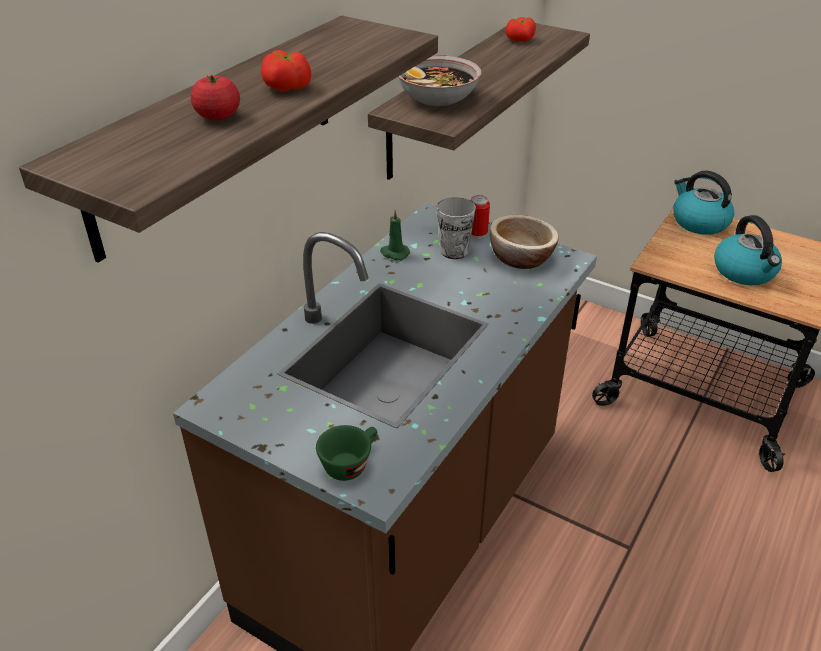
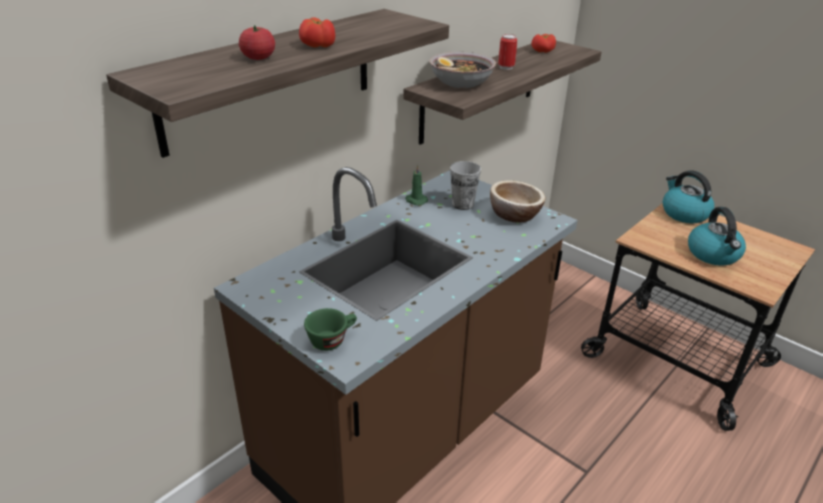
camera: 10 degrees right, 5 degrees down
can [470,195,490,239] -> can moved to [498,34,517,70]

